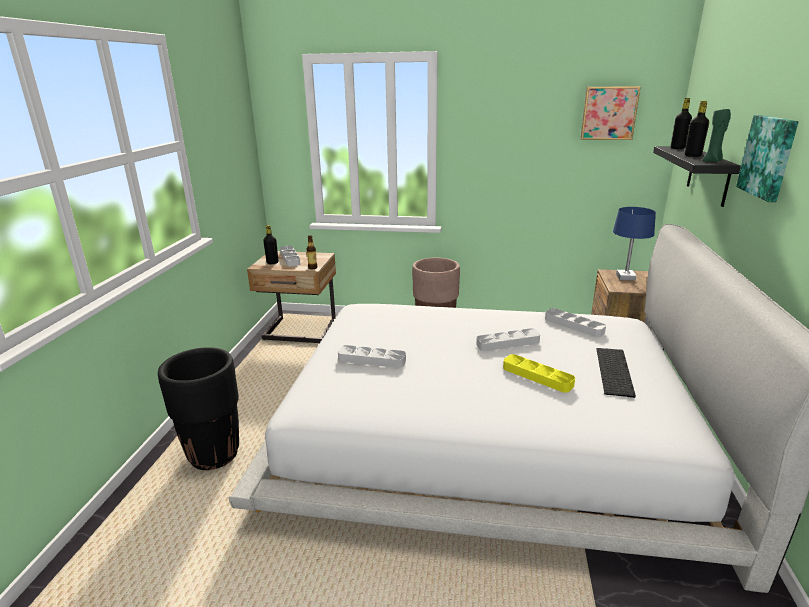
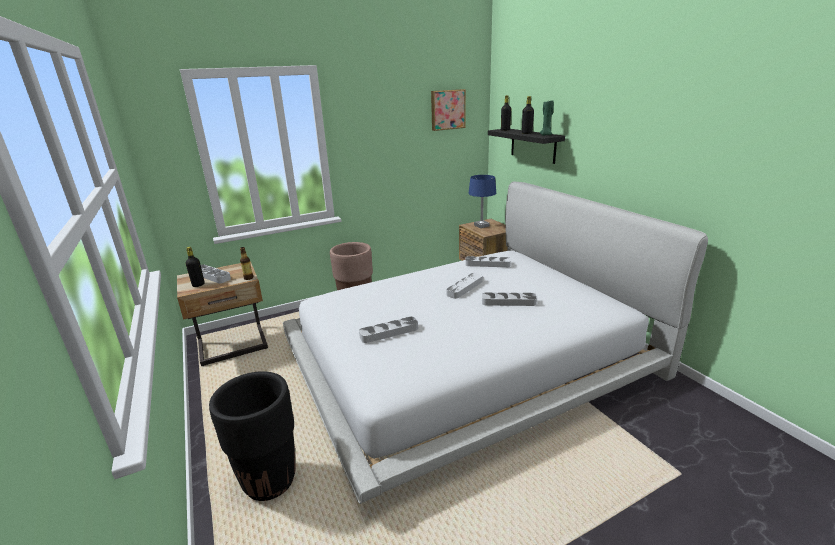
camera: 35 degrees left, 0 degrees up
yellow tray [503,354,575,393] -> grey tray [482,292,537,306]
keyboard [597,348,636,398] -> none
picture [736,115,799,202] -> none

